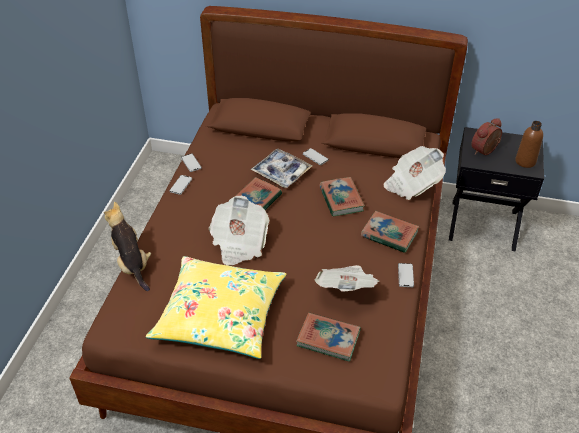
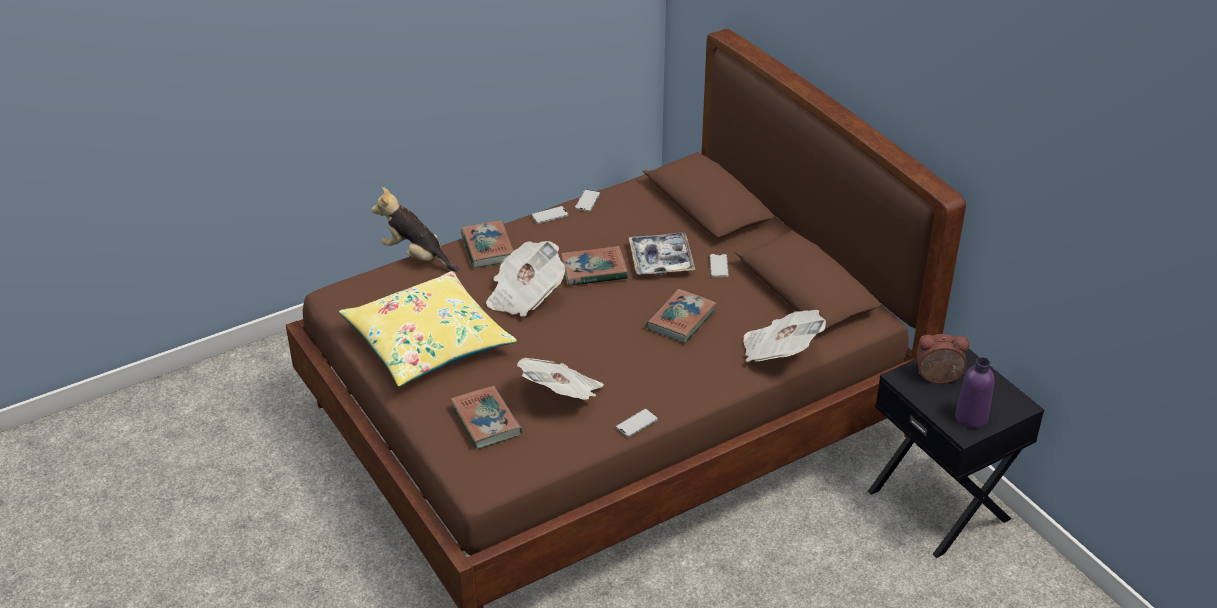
camera: 45 degrees right, 5 degrees down
plush toy [104,202,151,291] -> plush toy turned 75 degrees counterclockwise [371,187,459,272]
book [361,211,419,253] -> book moved to [461,221,514,268]
brown bottle [515,121,543,168] -> purple bottle [955,357,995,429]

